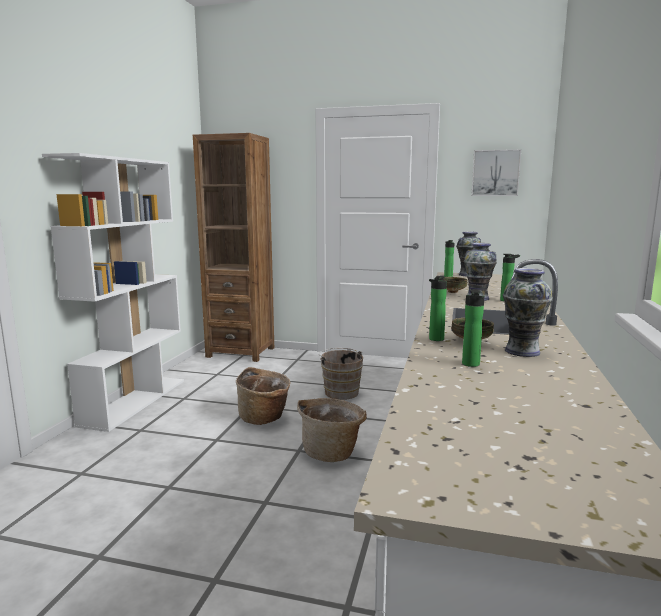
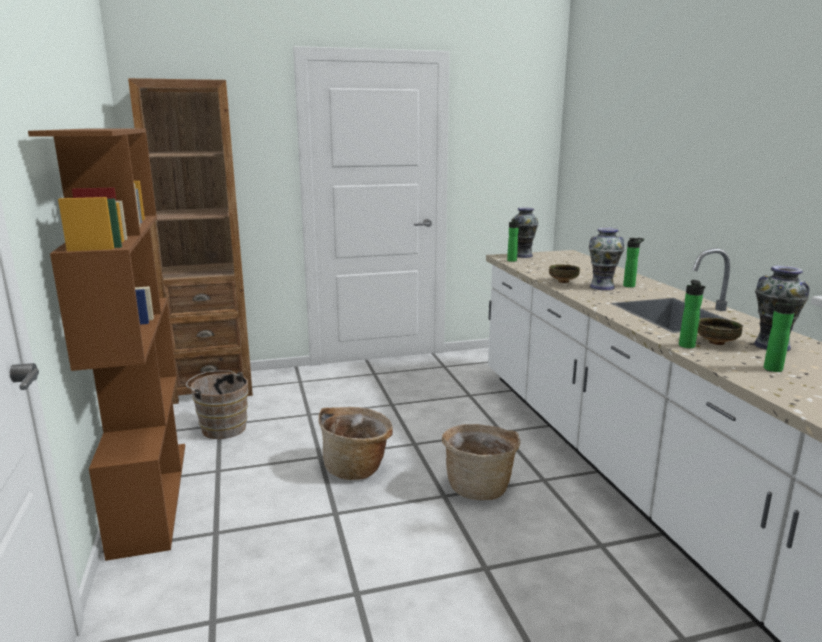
camera: 30 degrees left, 5 degrees up
white bookcase [42,153,184,432] -> brown bookcase [28,128,185,561]
brown bucket [319,348,363,400] -> brown bucket moved to [186,370,249,439]
picture [471,149,521,196] -> none

